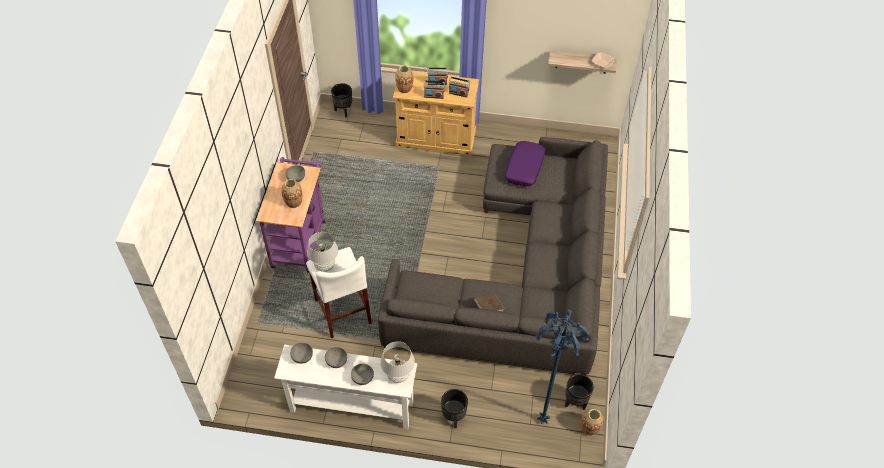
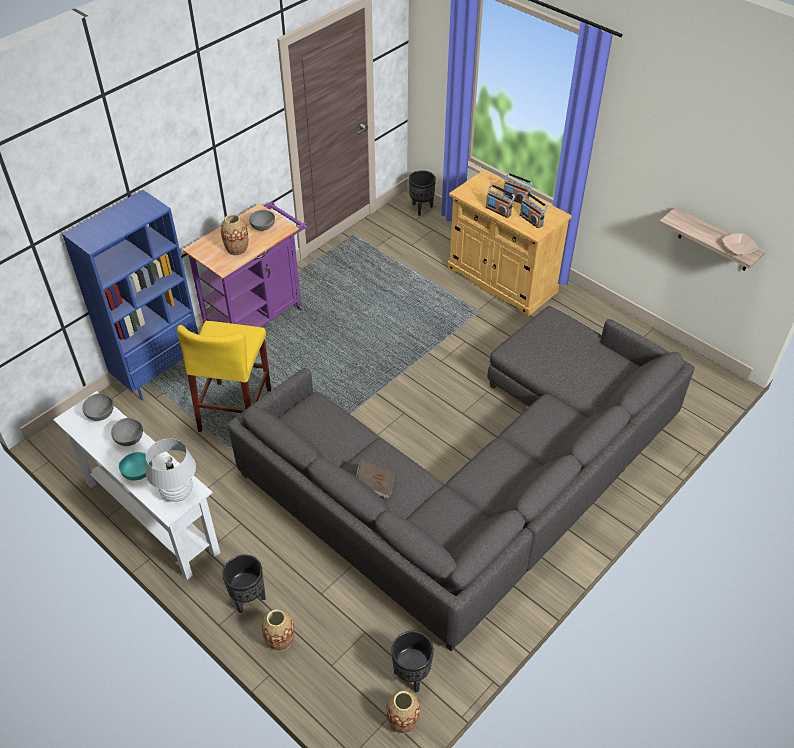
camera: 35 degrees right, 5 degrees down
white stool [306,247,372,339] -> yellow stool [177,321,271,432]
white table lamp [307,232,338,272] -> none
grey bowl [351,364,374,385] -> turquoise bowl [119,452,152,481]
vase [395,65,413,93] -> vase moved to [261,609,294,651]
purple pillow [505,141,546,186] -> none
blue floor lamp [536,310,589,424] -> none
none -> blue bookcase [62,190,199,401]

